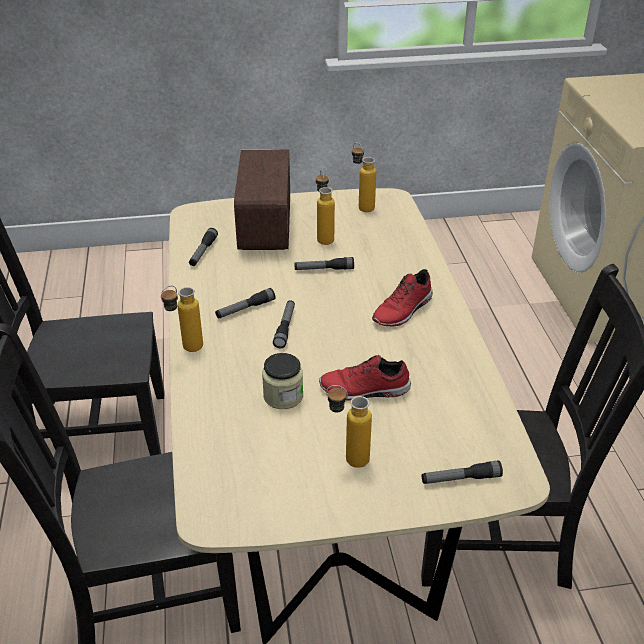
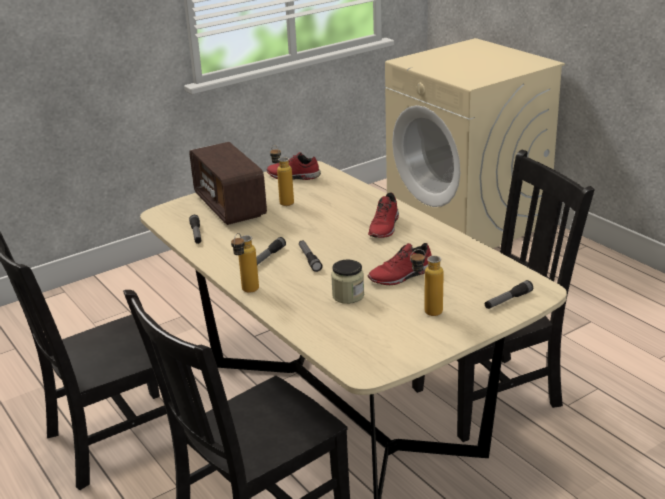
camera: 25 degrees left, 10 degrees down
flashlight [294,257,354,270] -> none
bottle [352,143,376,212] -> red shoe [267,152,321,180]

